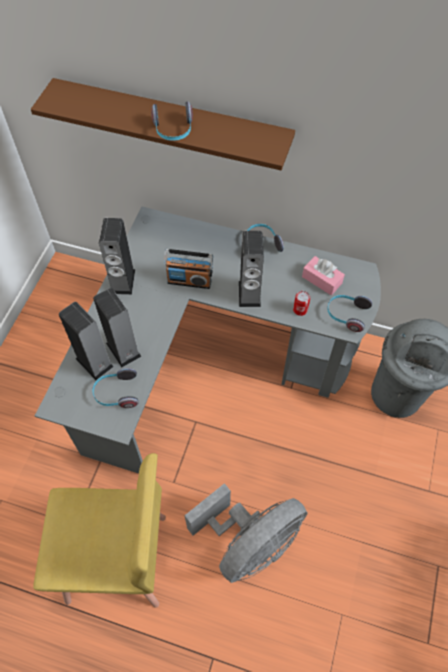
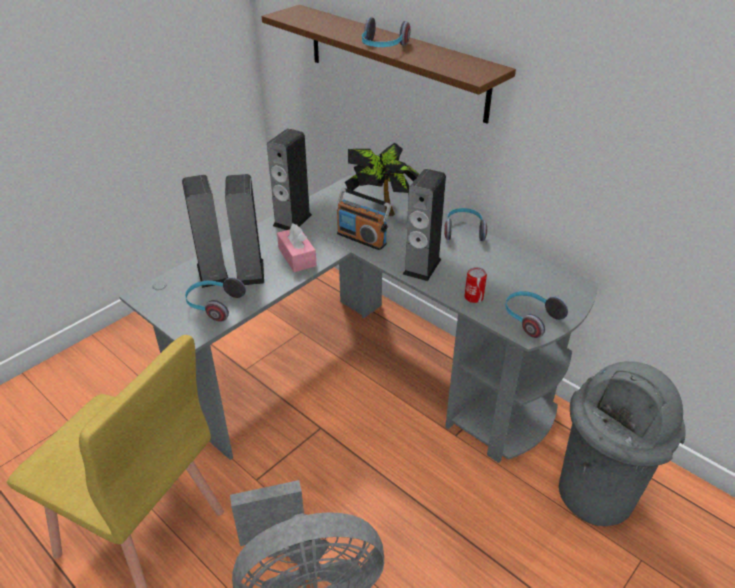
camera: 25 degrees right, 20 degrees down
pink tissue box [302,256,345,295] -> pink tissue box moved to [277,223,317,272]
none -> potted plant [345,143,419,216]

